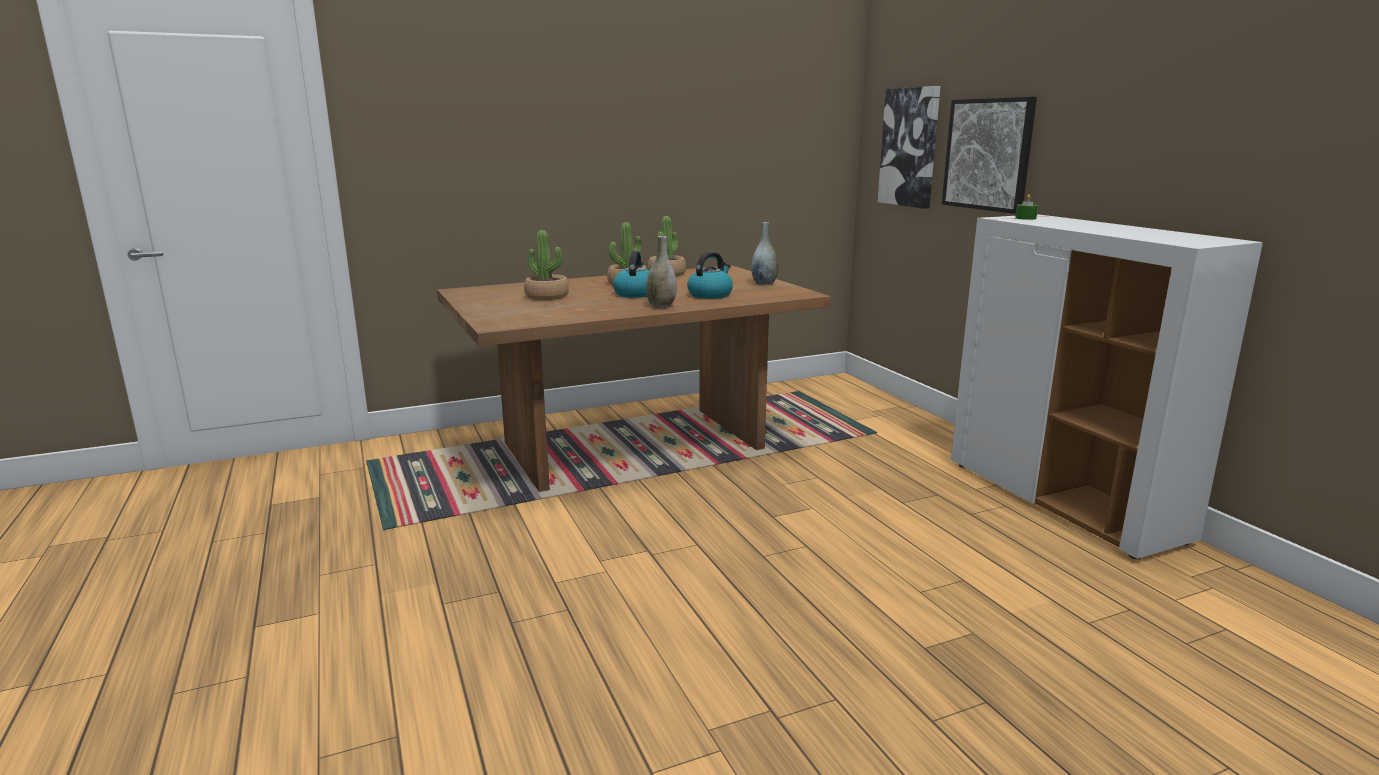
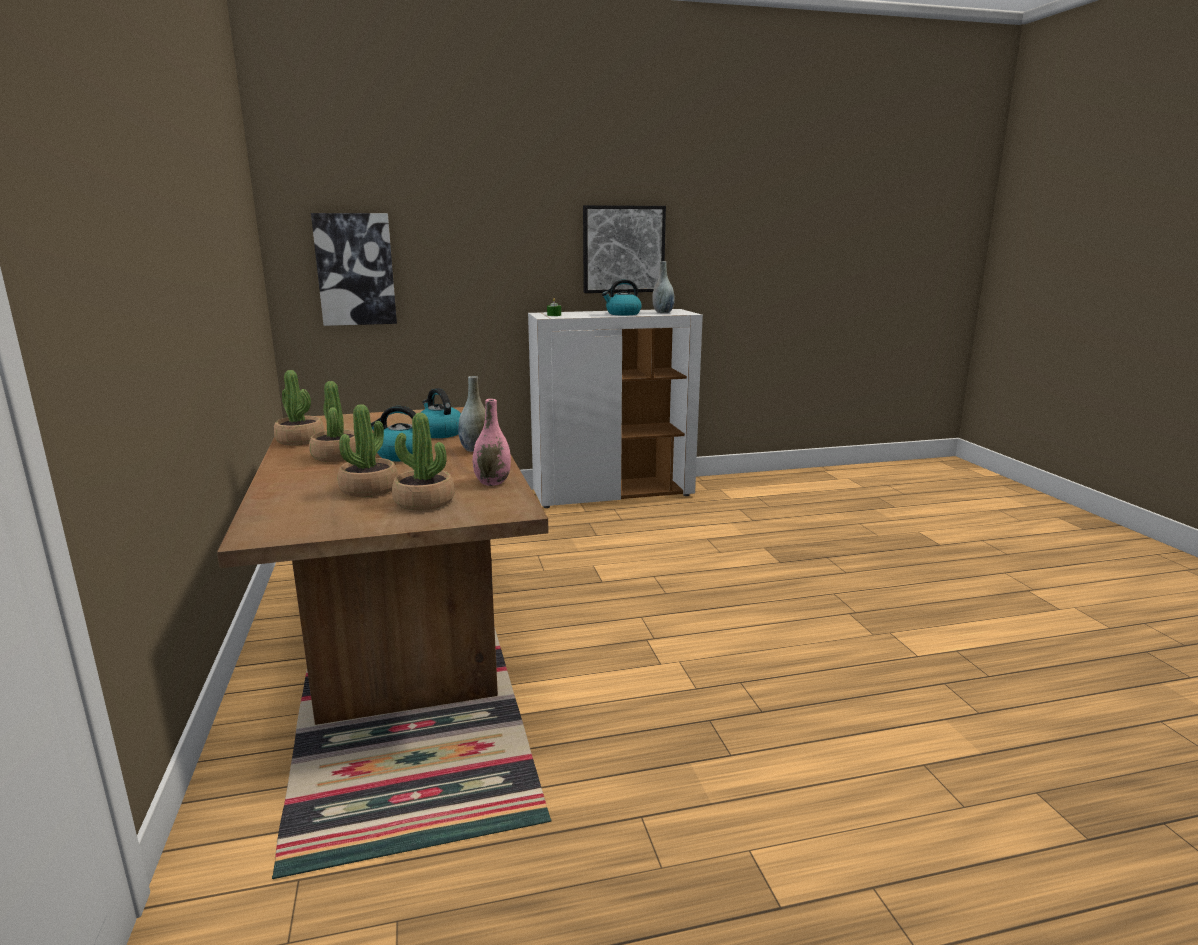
camera: 80 degrees left, 0 degrees up
grey vase [751,222,778,285] -> grey vase moved to [652,261,675,313]
picture [942,97,1037,214] -> picture moved to [583,205,666,293]
none -> potted plant [392,413,455,511]
none -> pink vase [473,399,511,486]
none -> kettle [602,279,642,316]

